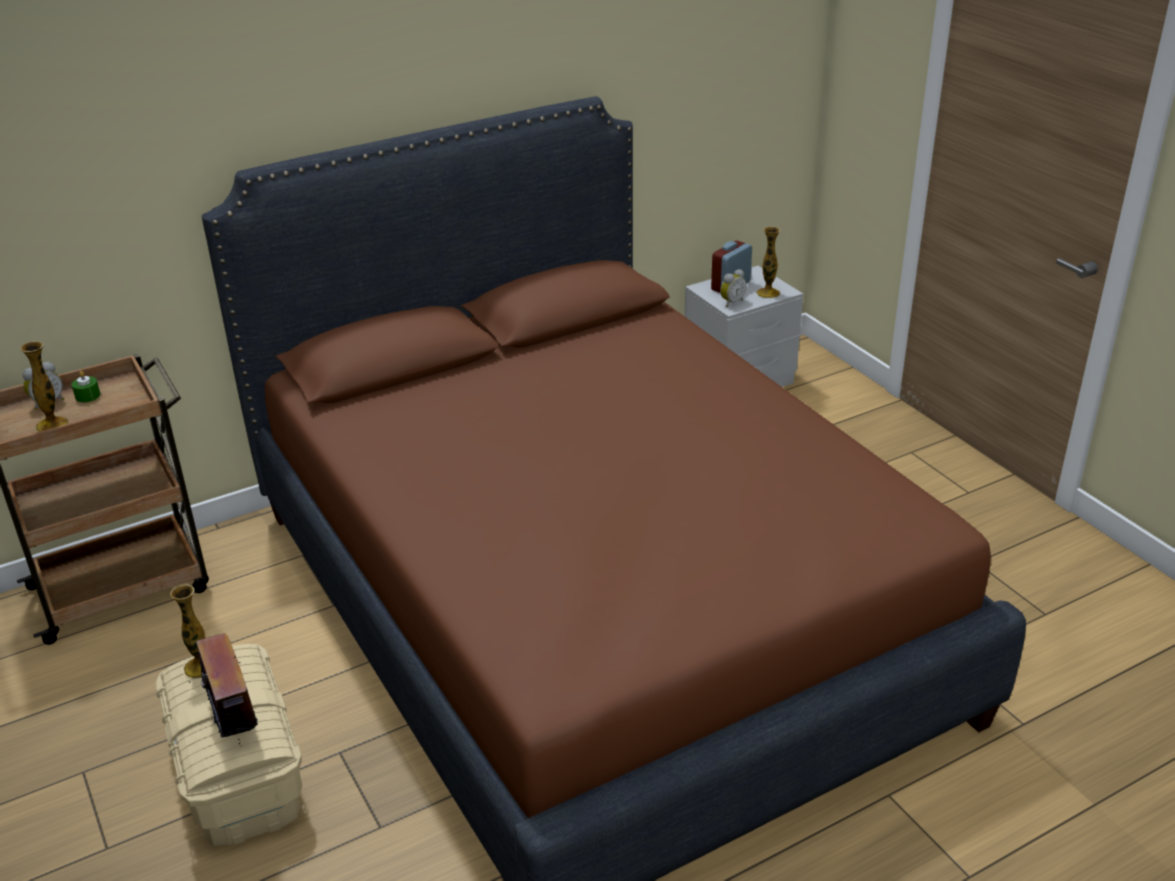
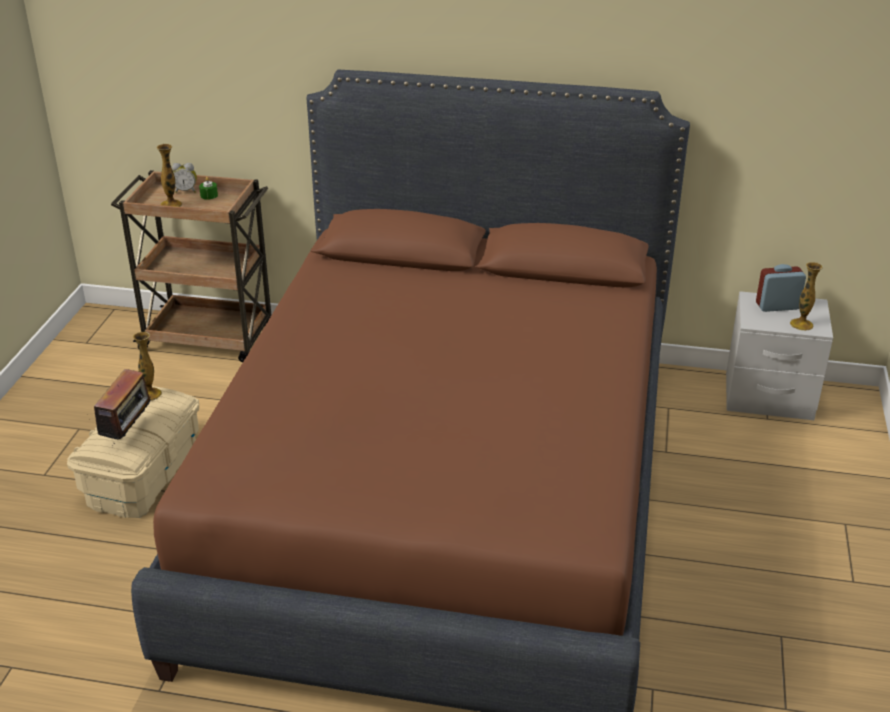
camera: 40 degrees right, 0 degrees up
alarm clock [720,269,747,307] -> none

